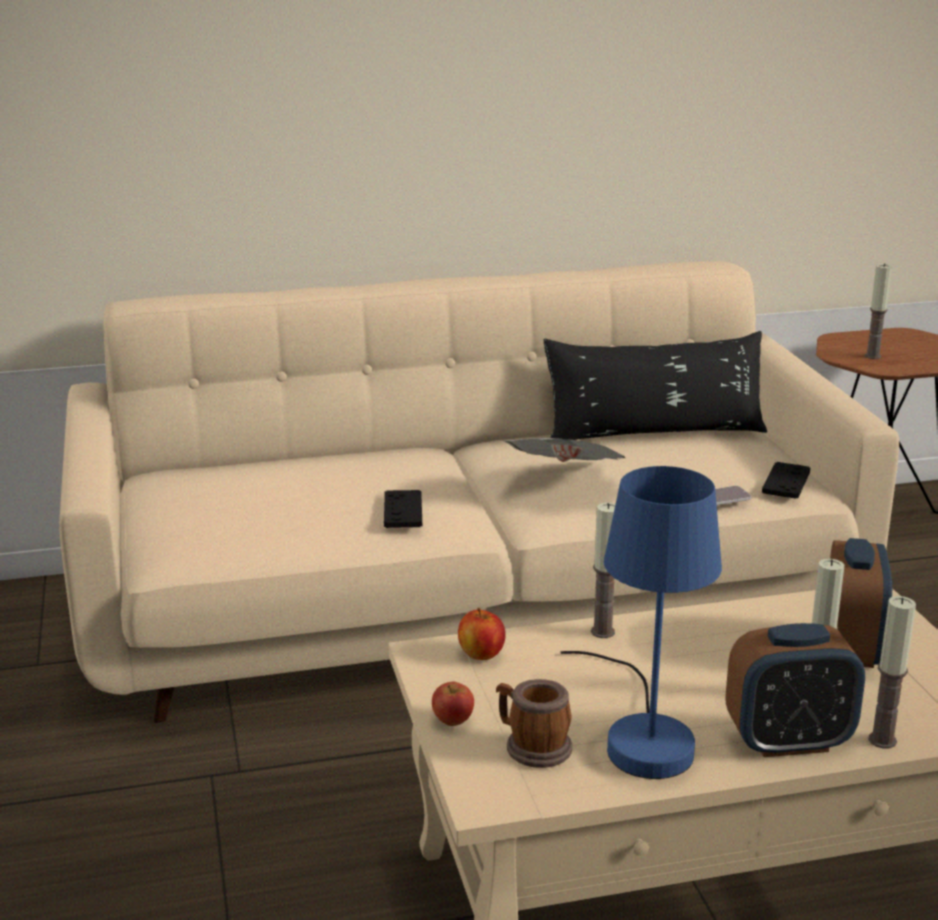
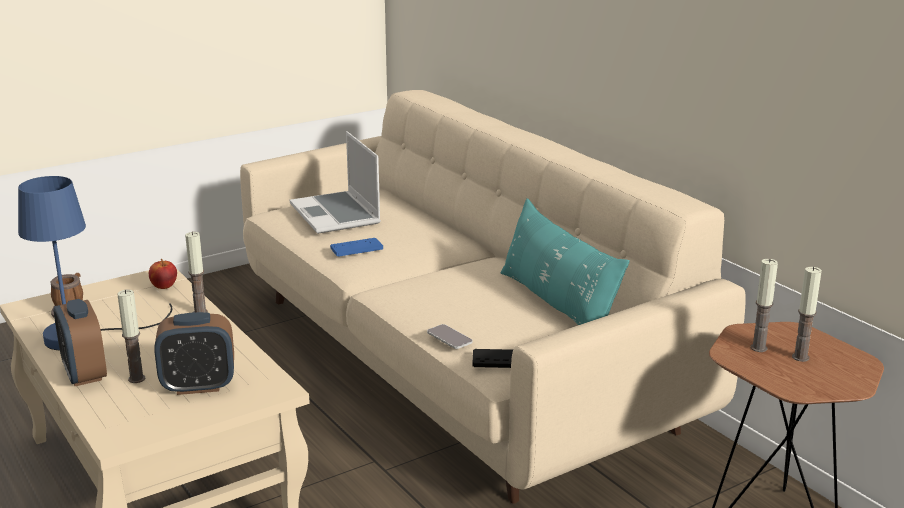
camera: 70 degrees right, 0 degrees up
black game controller [384,490,422,528] -> blue game controller [330,238,383,257]
apple [432,682,474,726] -> none
newspaper [501,438,625,462] -> none
black pillow [544,331,767,440] -> turquoise pillow [500,198,630,325]
candle [868,596,916,749] -> candle moved to [792,267,822,362]
none -> laptop [290,131,381,234]

